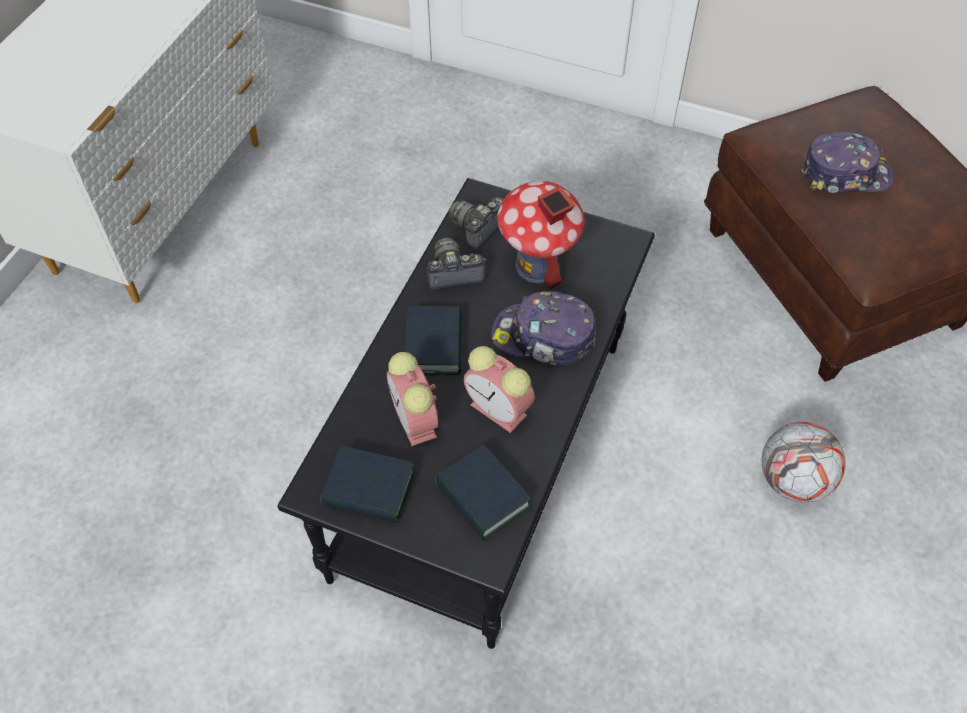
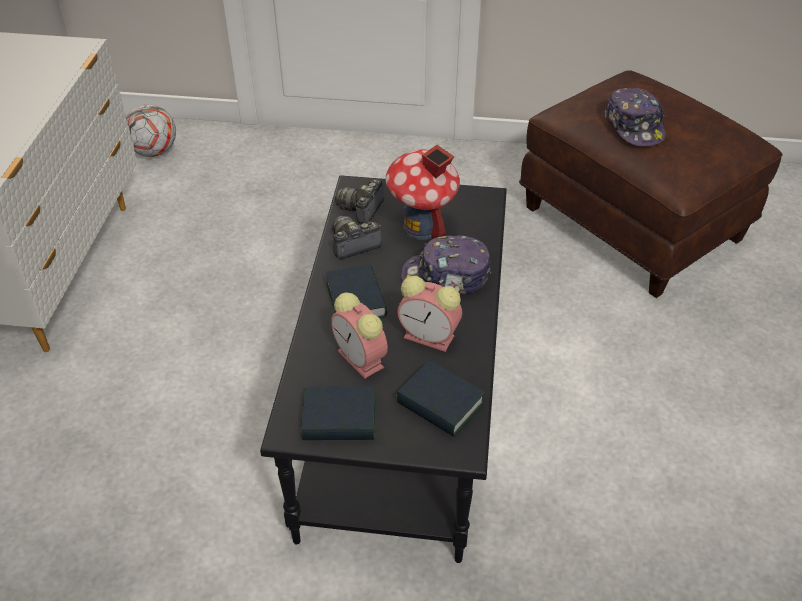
camera: 15 degrees left, 10 degrees down
football [762,422,845,502] -> football moved to [126,104,176,157]
cap [802,132,894,193] -> cap turned 90 degrees clockwise [604,88,666,146]

